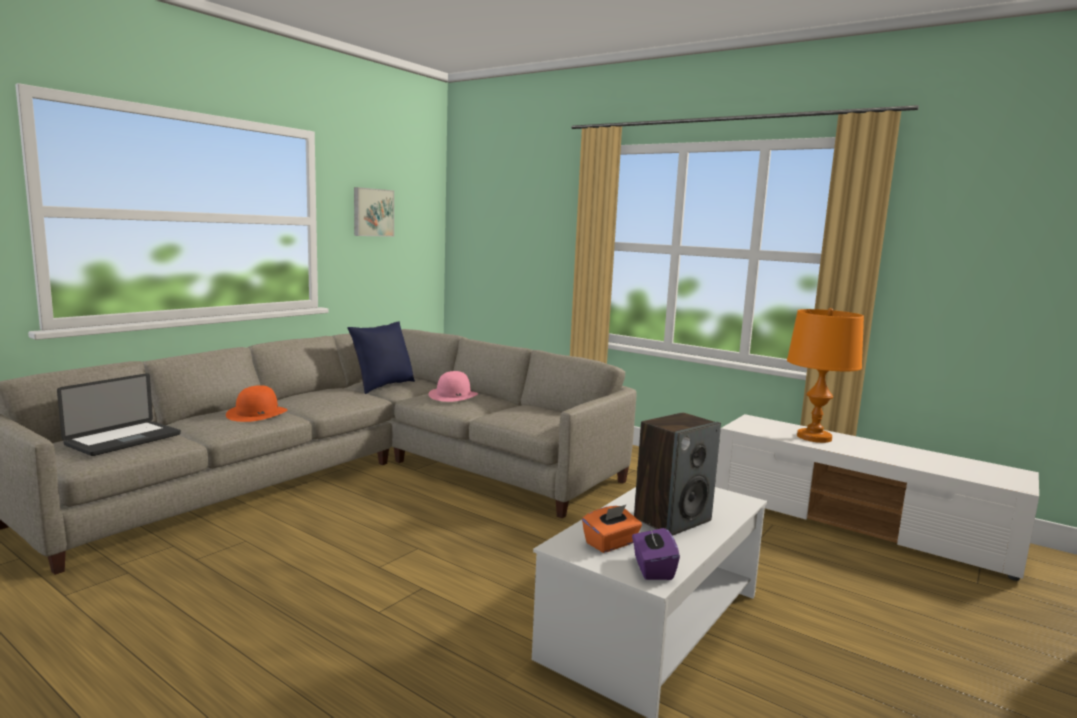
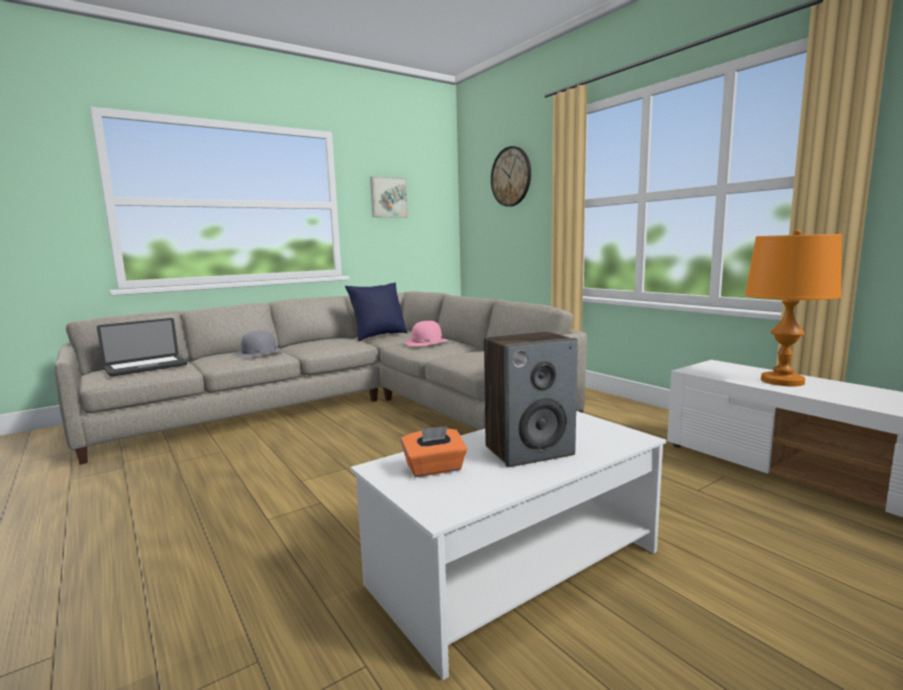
camera: 20 degrees right, 0 degrees up
orange hat [226,385,287,422] -> grey hat [234,330,284,358]
purple tissue box [632,521,680,580] -> none
none -> wall clock [491,146,531,207]

